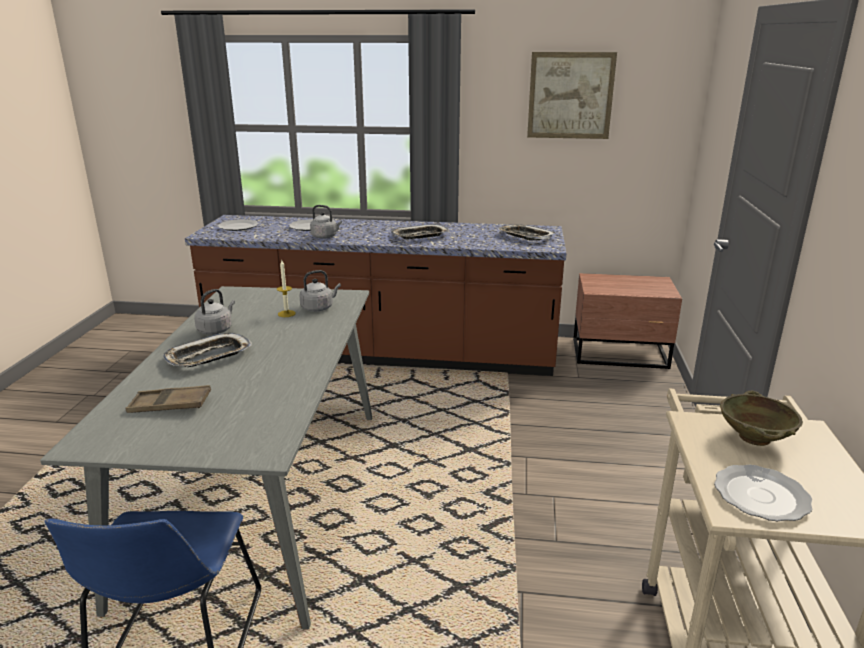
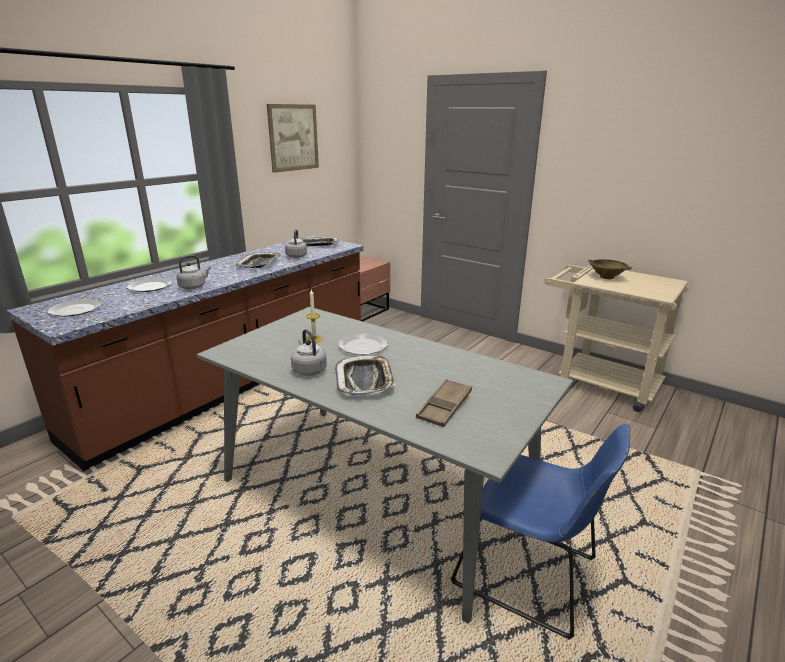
camera: 60 degrees left, 0 degrees up
grey kettle [299,270,341,311] -> grey kettle moved to [285,229,307,258]
plate [714,465,812,521] -> plate moved to [338,333,388,355]

